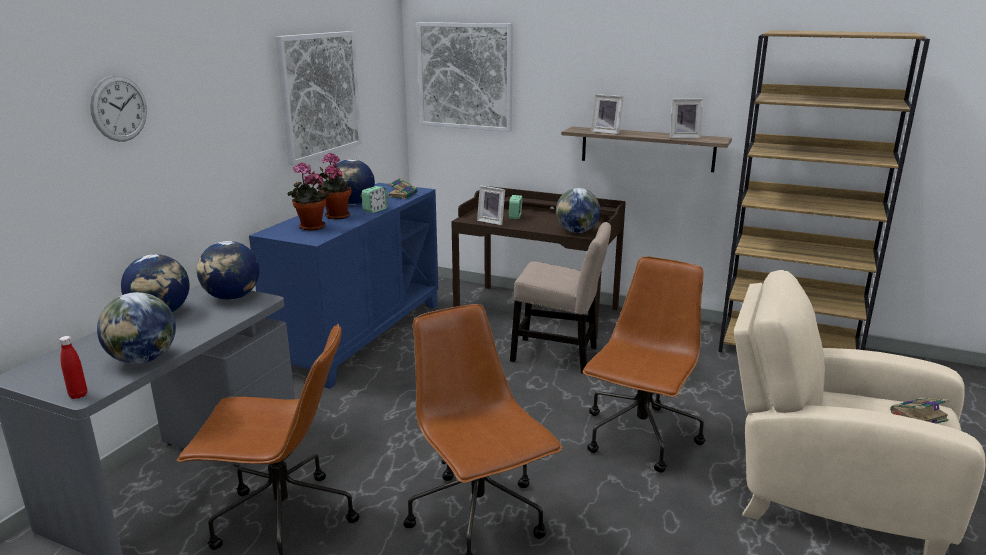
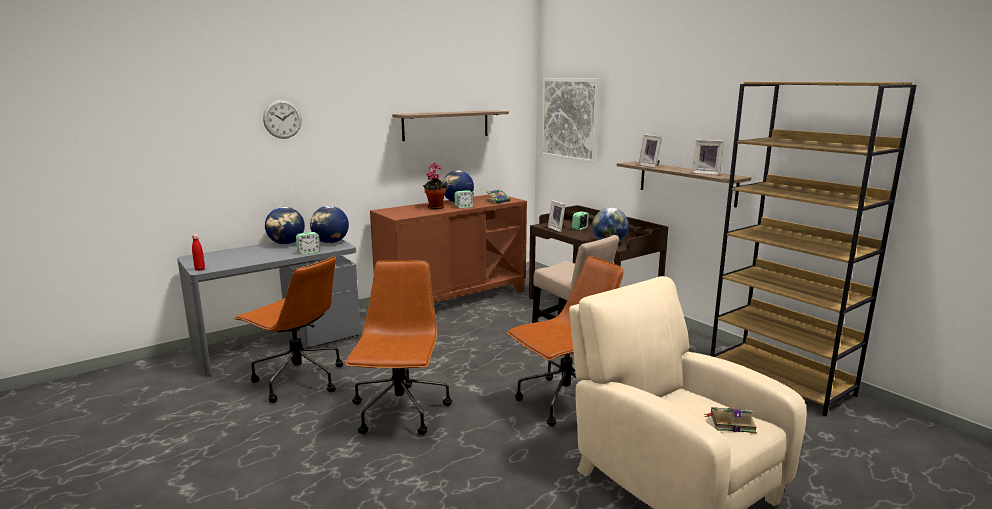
camera: 30 degrees right, 5 degrees down
globe [97,292,176,364] -> none
blue cabinet [249,183,438,389] -> brown cabinet [370,195,527,303]
picture [275,31,362,165] -> shelf [392,110,509,141]
potted plant [287,162,329,231] -> none
none -> alarm clock [296,232,320,254]

